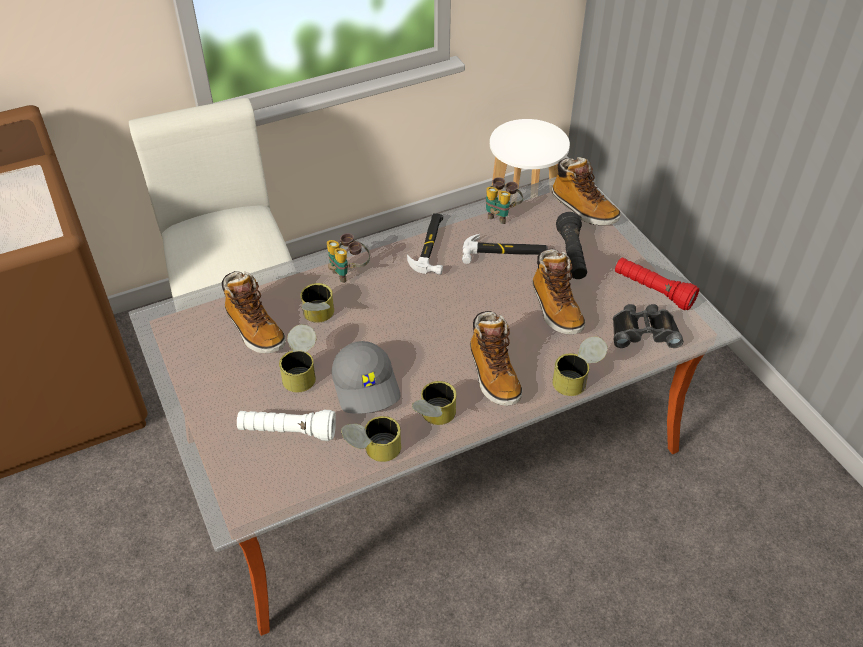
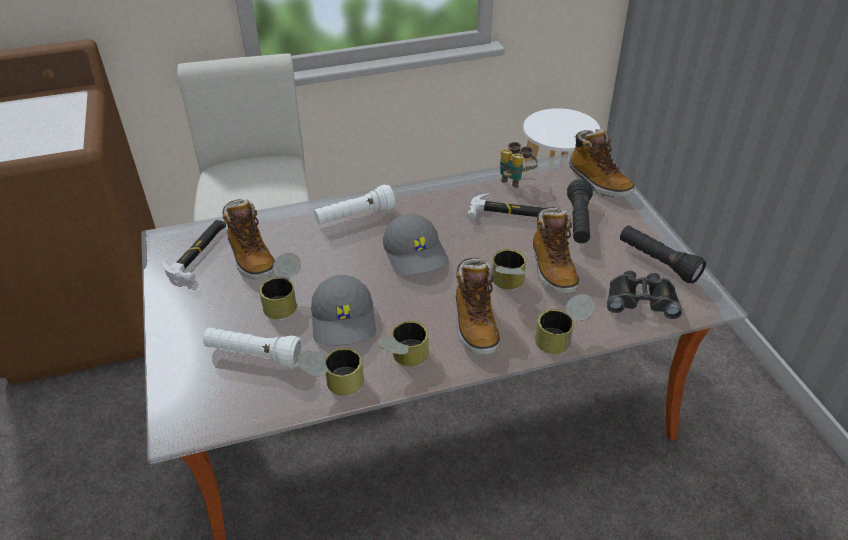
camera: 10 degrees right, 5 degrees down
can [300,283,334,323] -> can moved to [492,249,526,289]
binoculars [327,233,370,283] -> white flashlight [314,185,395,225]
hammer [407,213,444,275] -> hammer moved to [163,220,226,283]
red flashlight [615,257,699,310] -> black flashlight [620,225,706,284]
none -> grey cap [383,214,449,276]

